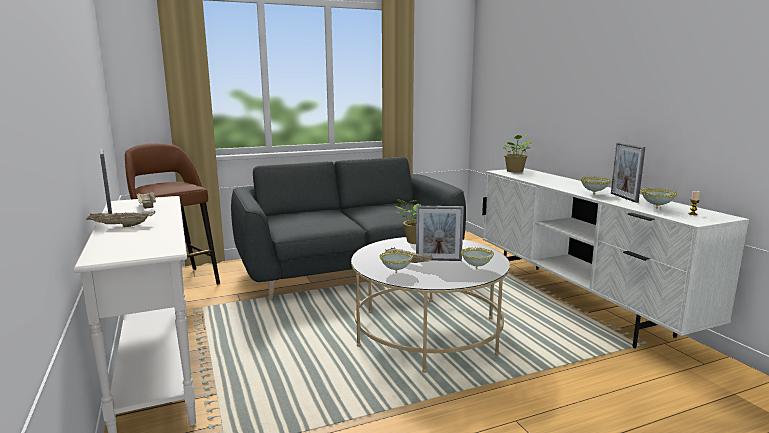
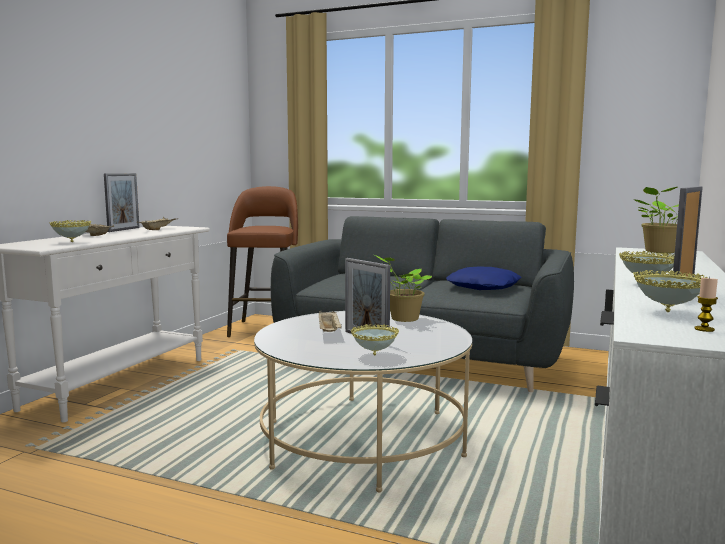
camera: 45 degrees right, 5 degrees down
bowl [380,250,413,273] -> bowl moved to [49,220,91,242]
none -> blue pillow [446,267,522,290]

